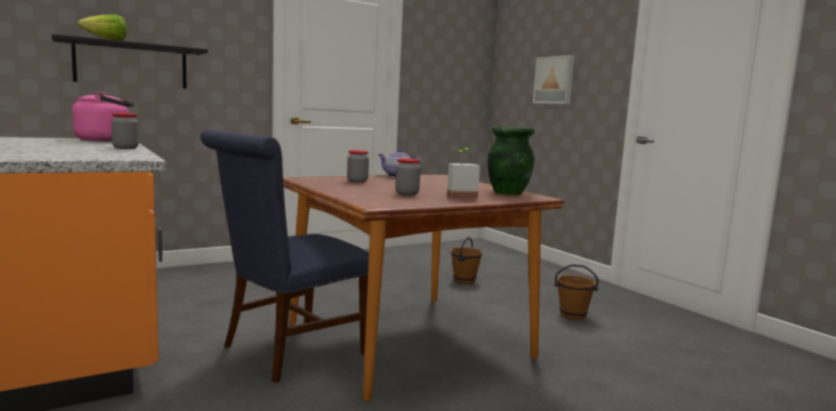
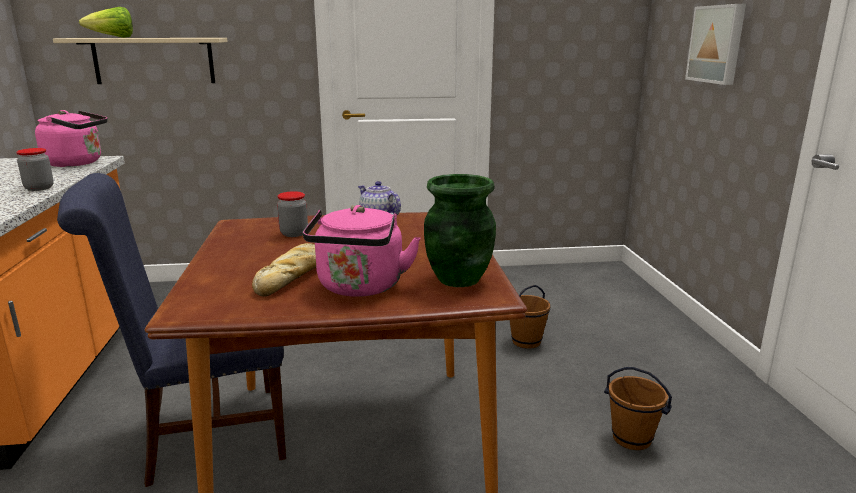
camera: 25 degrees right, 10 degrees up
black shelf [52,34,208,89] -> beige shelf [53,38,228,84]
jar [395,158,421,196] -> bread [252,243,316,297]
potted plant [447,145,480,199] -> pink kettle [303,205,420,297]

